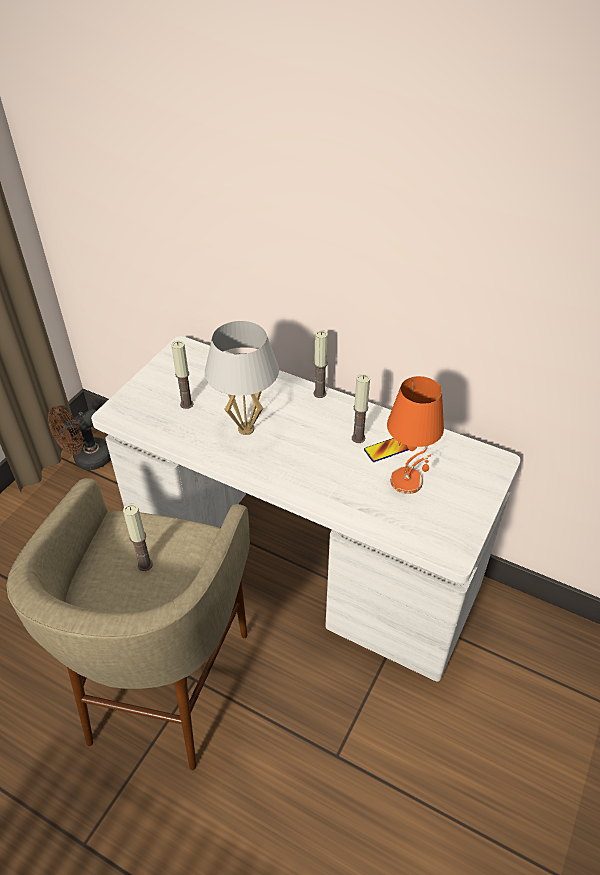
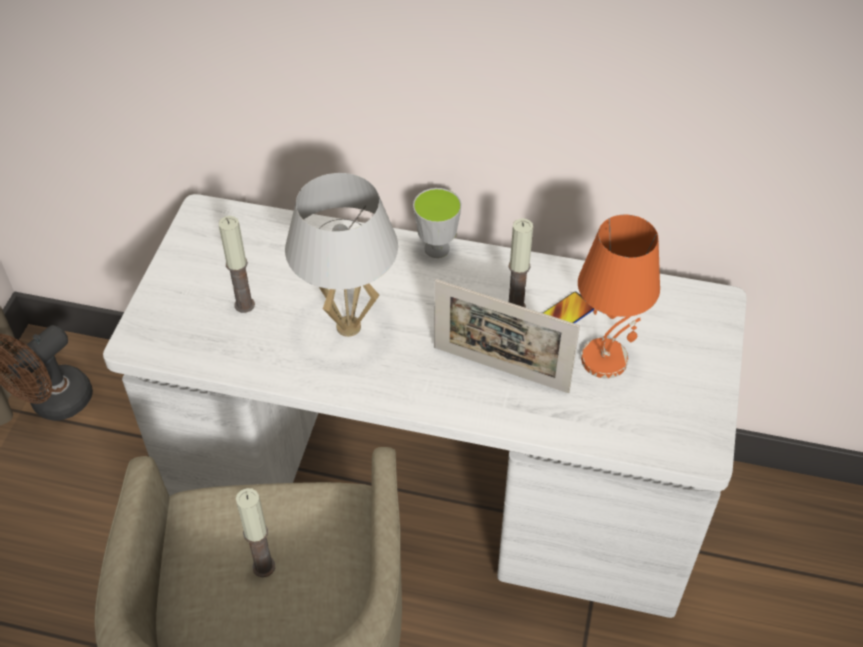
camera: 15 degrees left, 5 degrees up
candle [313,330,328,398] -> cup [413,188,462,258]
none -> picture frame [434,279,580,393]

